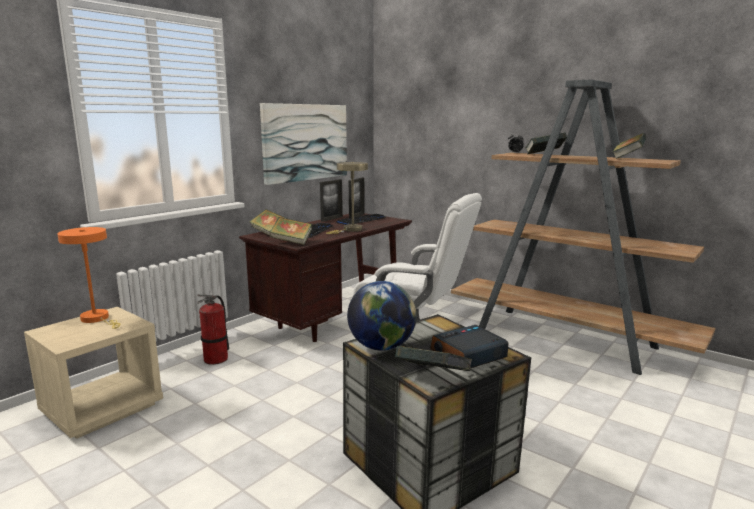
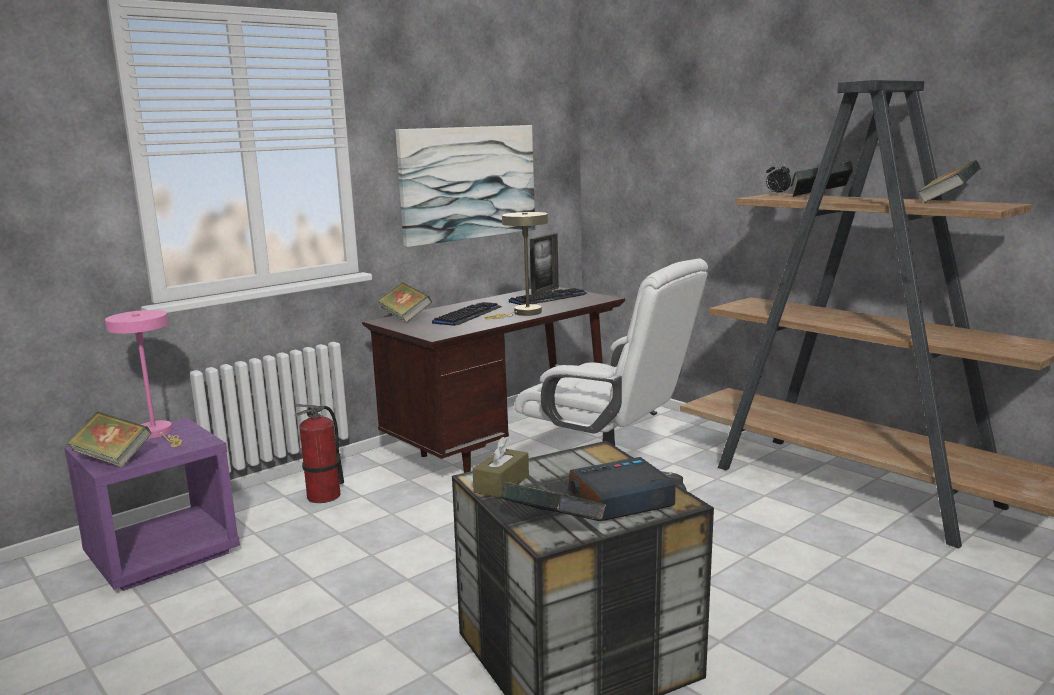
camera: 10 degrees right, 0 degrees up
beige nightstand [24,307,163,439] -> purple nightstand [65,418,240,591]
orange table lamp [57,227,120,329] -> pink table lamp [105,310,182,447]
book [270,217,312,245] -> book moved to [67,412,151,468]
picture frame [320,179,343,222] -> none
globe [347,281,416,351] -> brown tissue box [472,437,529,498]

